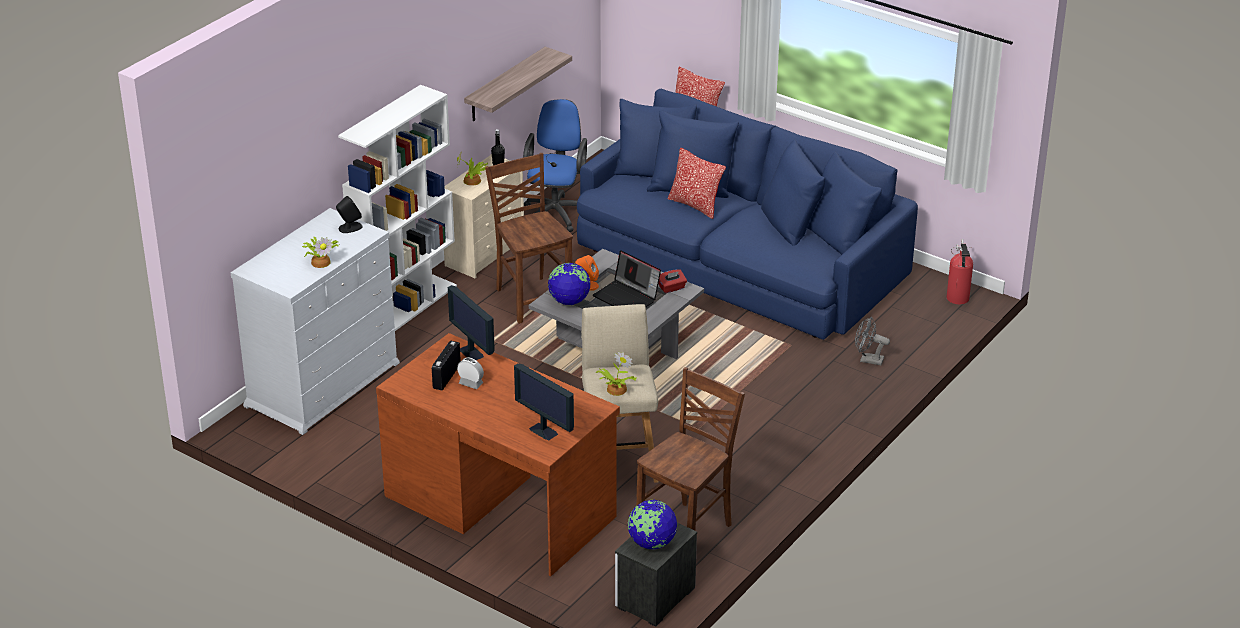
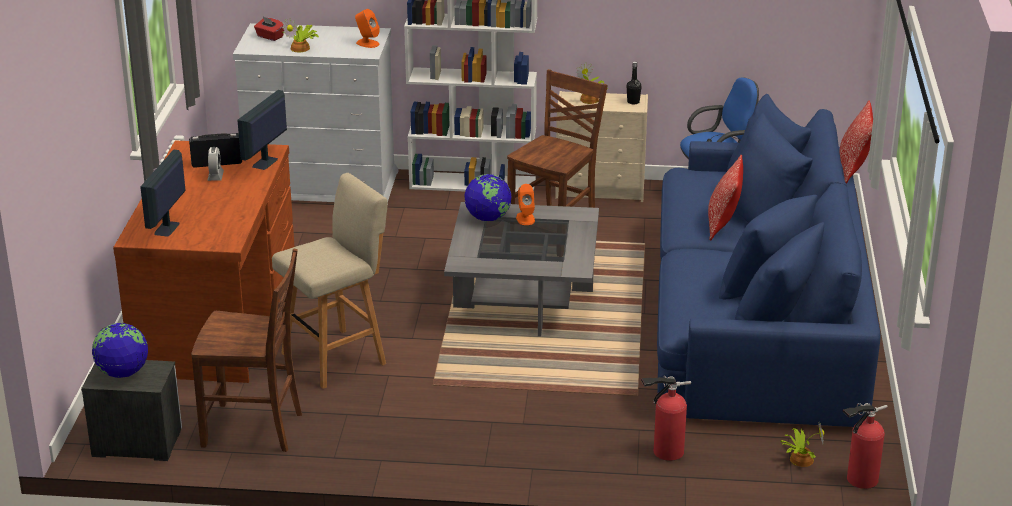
camera: 60 degrees right, 5 degrees down
black speaker [336,196,362,233] -> orange speaker [355,9,380,48]
shelf [464,47,572,121] -> none
laptop [593,250,661,307] -> none
potted plant [595,352,637,396] -> potted plant moved to [780,422,824,467]
red tissue box [658,269,687,293] -> red tissue box moved to [254,17,284,41]
grey fan [855,317,890,365] -> fire extinguisher [641,376,691,461]

